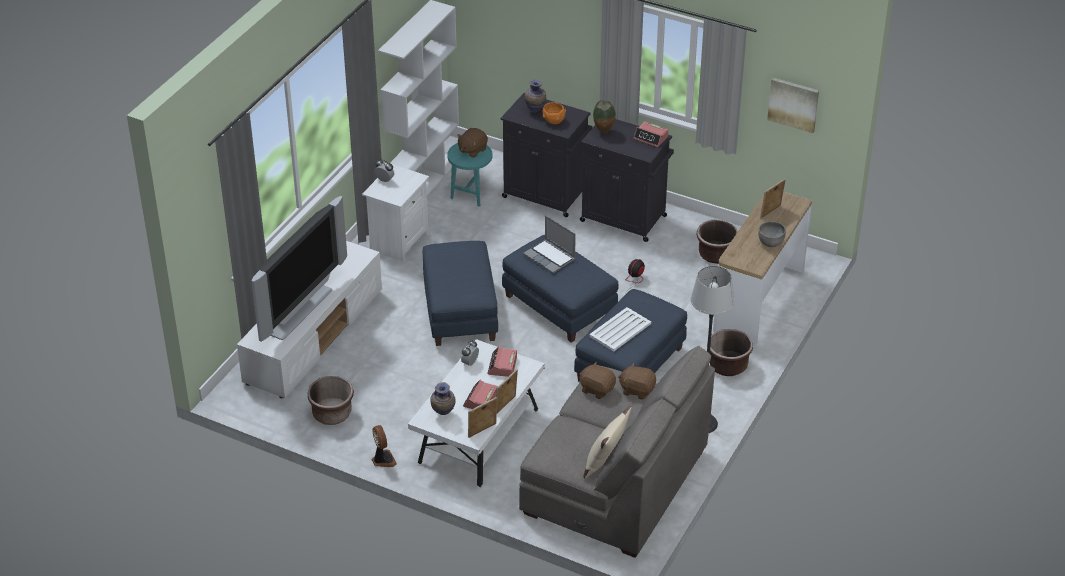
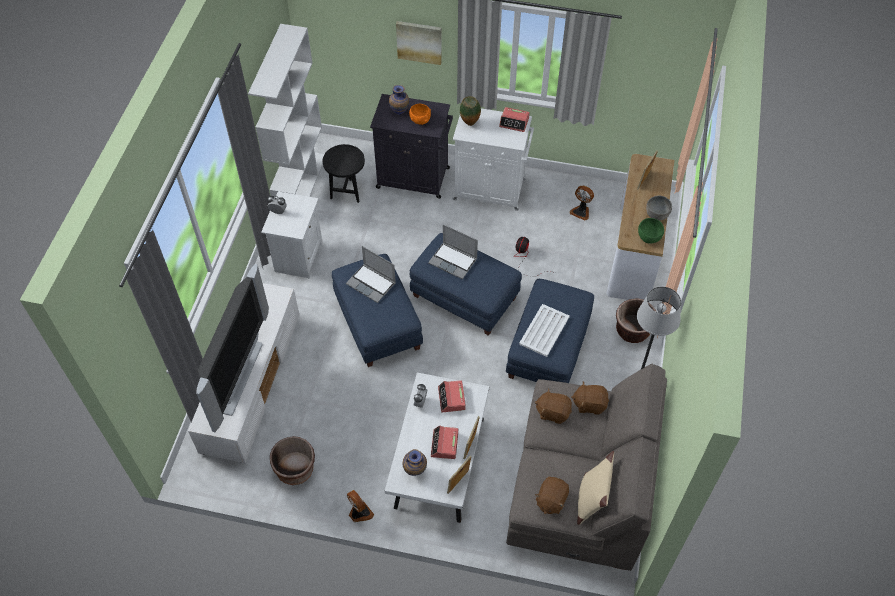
camera: 15 degrees left, 15 degrees up
turquoise side table [447,143,493,207] -> black side table [323,144,365,203]
brown plush toy [457,128,488,158] -> brown plush toy moved to [535,477,569,514]
black cabinet [580,119,674,242] -> white cabinet [452,108,534,211]
brown planter [697,220,738,264] -> fan [570,186,594,221]
picture [767,78,819,133] -> picture moved to [396,21,442,65]
none -> laptop [346,246,396,303]
none -> green bowl [638,218,664,244]

